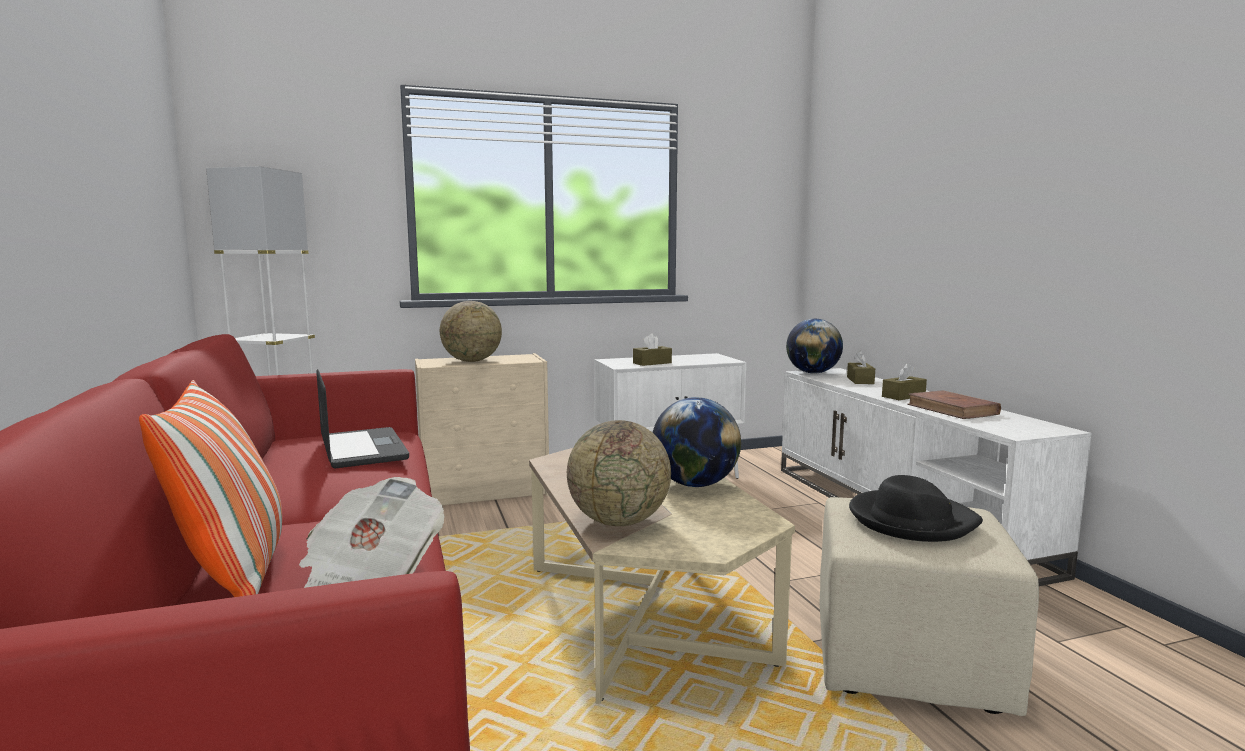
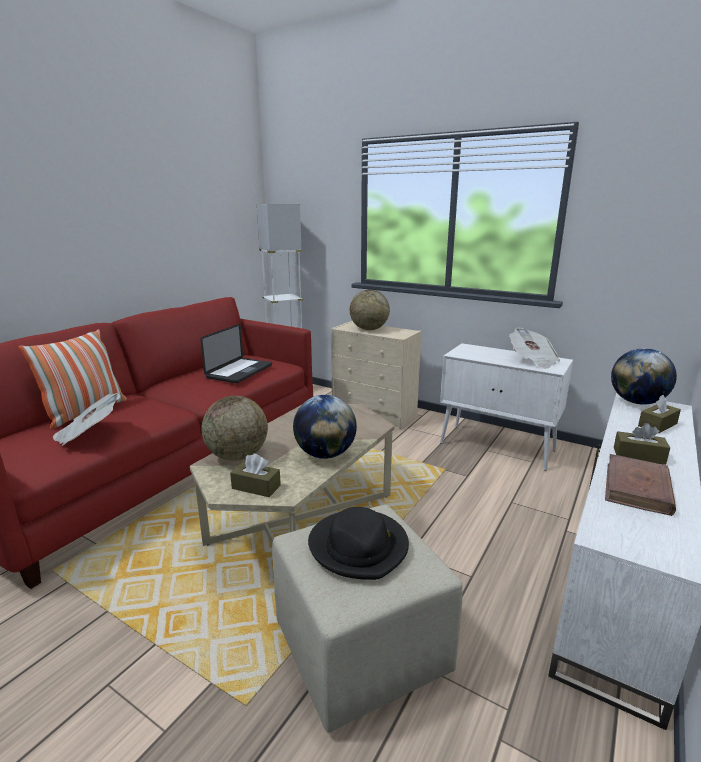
camera: 50 degrees right, 10 degrees up
brown tissue box [633,333,672,366] -> brown tissue box moved to [230,454,281,497]
none -> newspaper [509,328,560,369]

